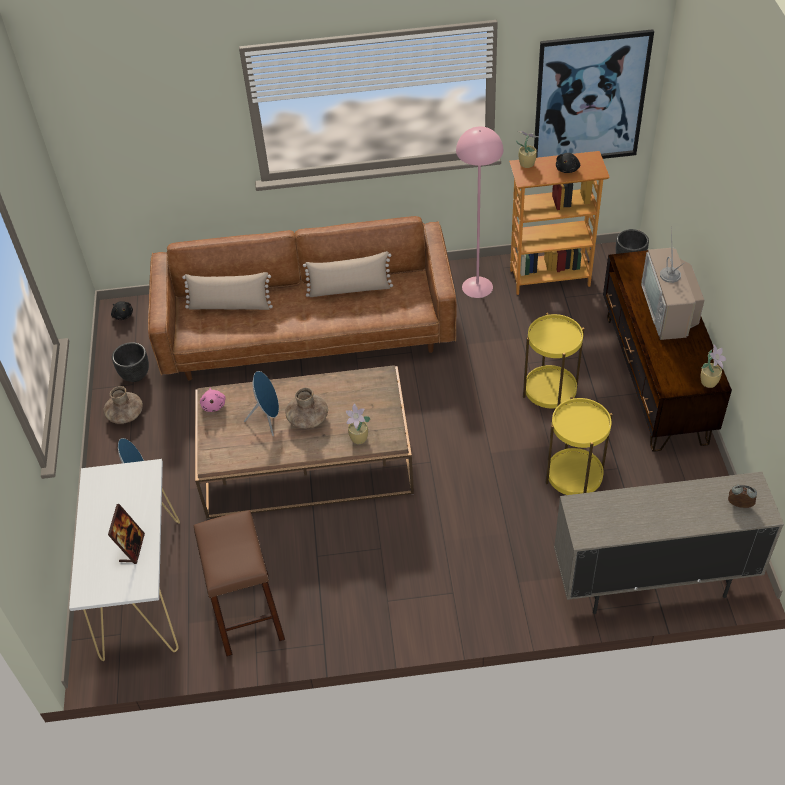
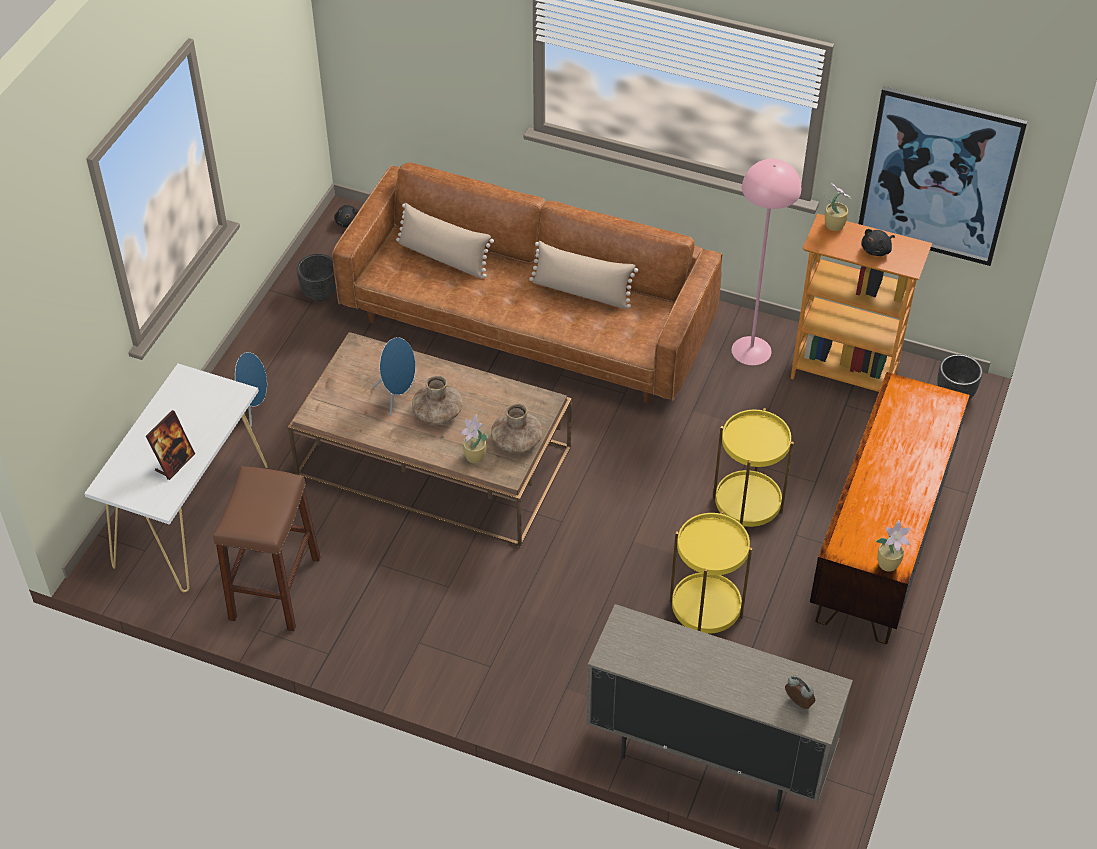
camera: 25 degrees right, 0 degrees up
brown vase [103,386,143,424] -> brown vase moved to [491,404,542,453]
pink plush toy [200,388,226,412] -> none
television [641,227,704,340] -> none

